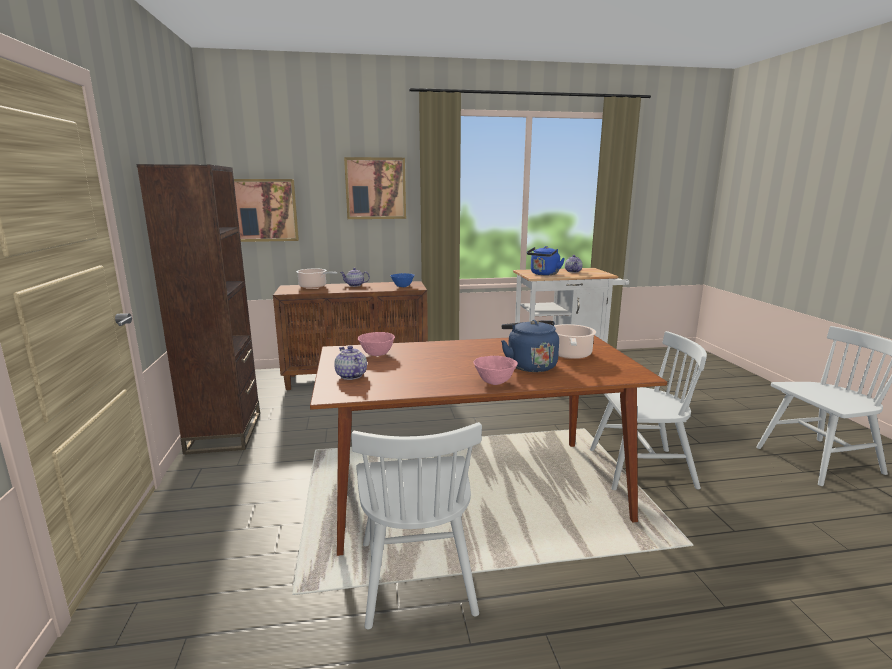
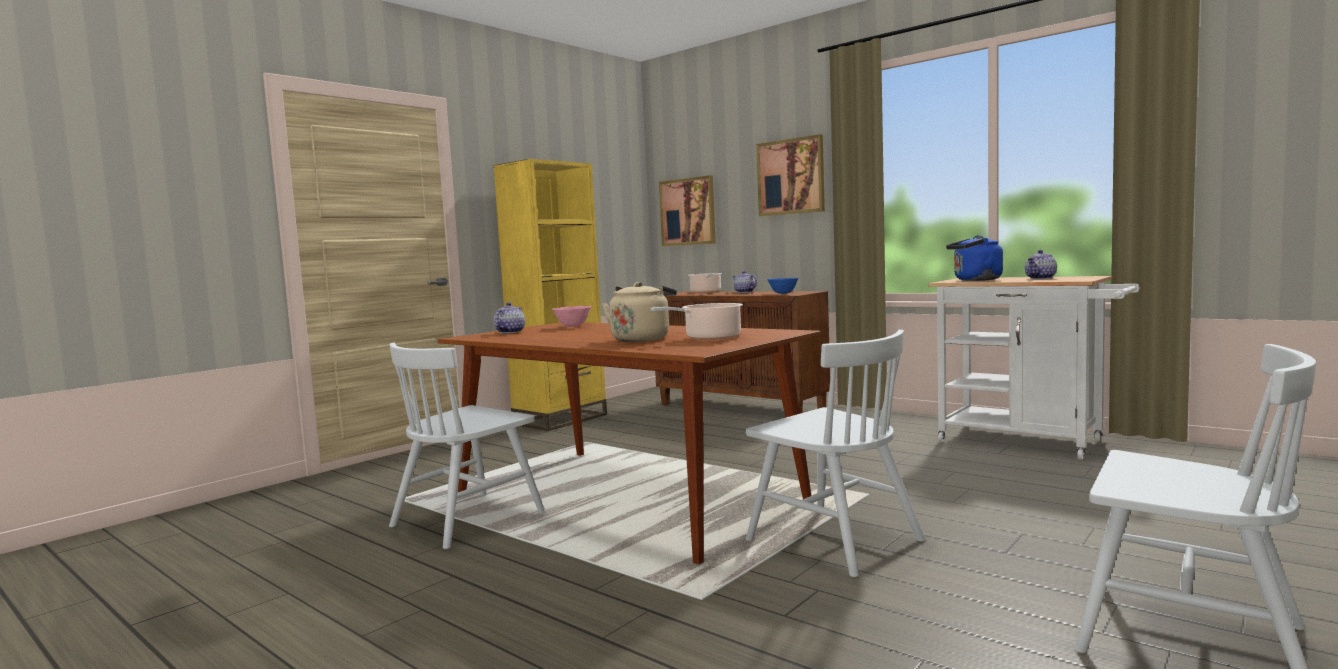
camera: 50 degrees right, 10 degrees down
brown bookcase [137,164,260,455] -> yellow bookcase [493,159,607,431]
pink bowl [473,356,518,385] -> none
blue kettle [501,320,559,372] -> beige kettle [602,282,677,342]

